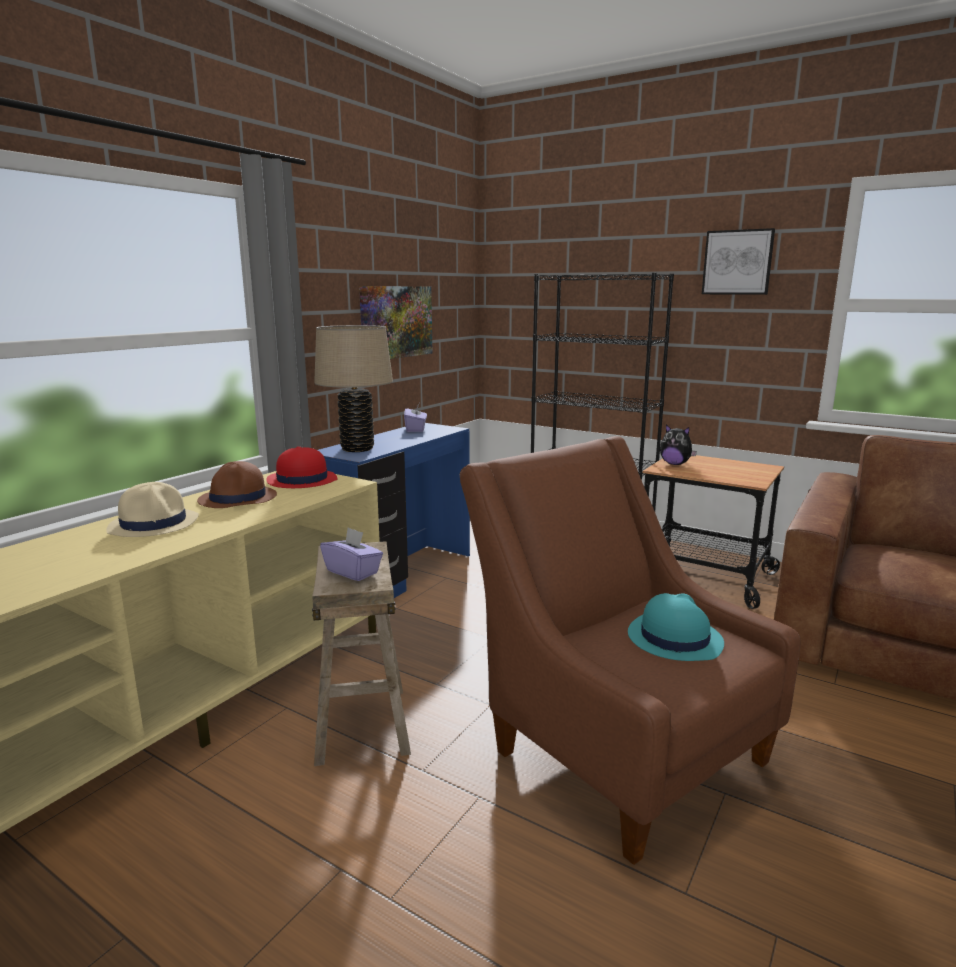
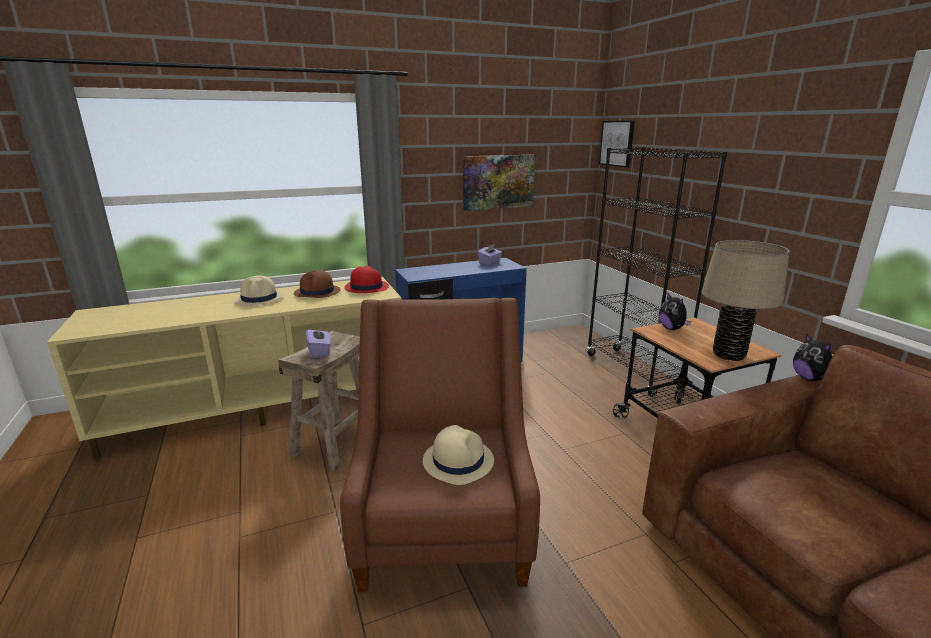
camera: 35 degrees right, 5 degrees up
beige table lamp [314,325,393,452] -> beige table lamp moved to [701,240,790,361]
turquoise hat [628,593,724,661] -> beige hat [423,425,494,485]
picture [702,228,775,295] -> picture moved to [599,121,635,168]
none -> plush toy [793,334,832,381]

